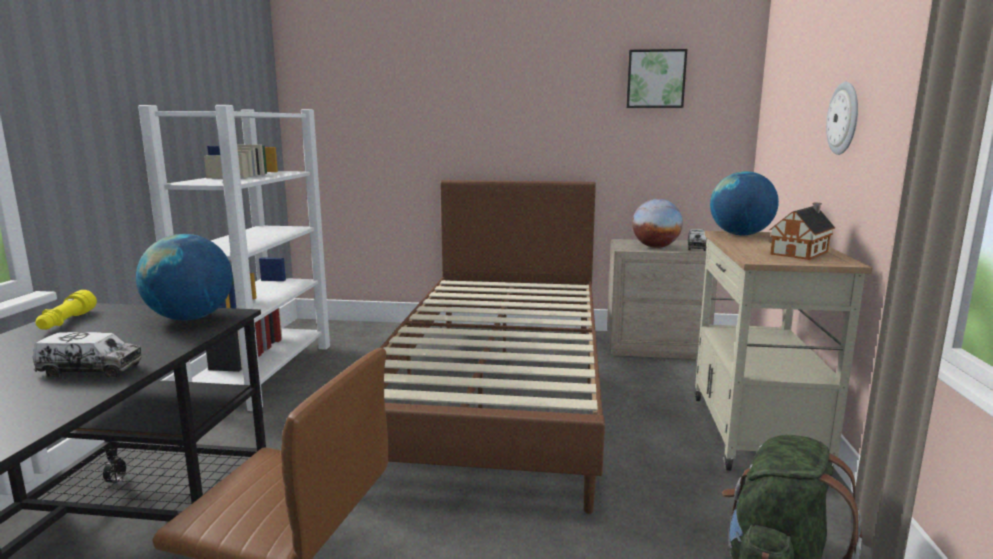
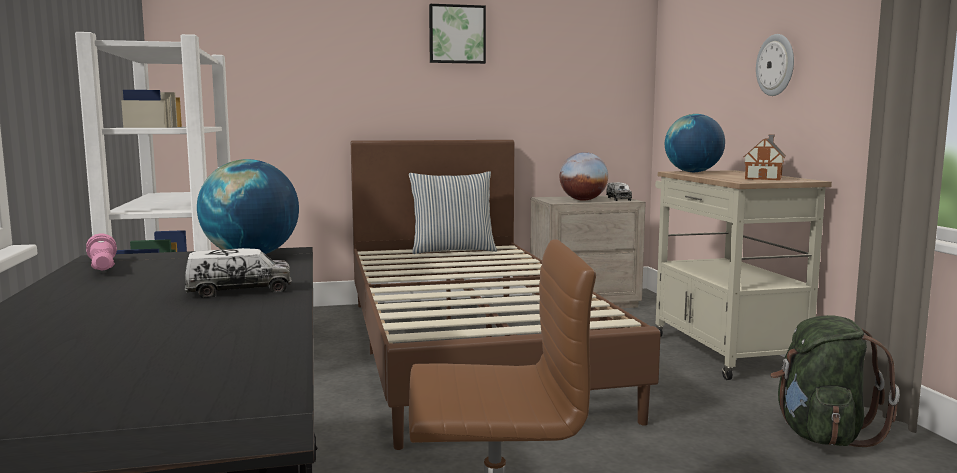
camera: 20 degrees left, 5 degrees down
yellow flashlight [35,290,97,330] -> pink flashlight [86,233,117,270]
picture [626,49,687,108] -> picture moved to [429,4,486,64]
none -> pillow [409,171,497,254]

